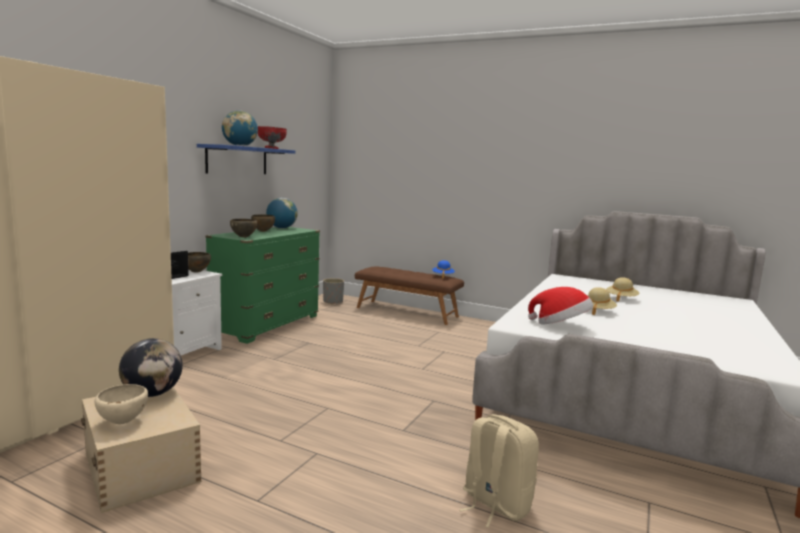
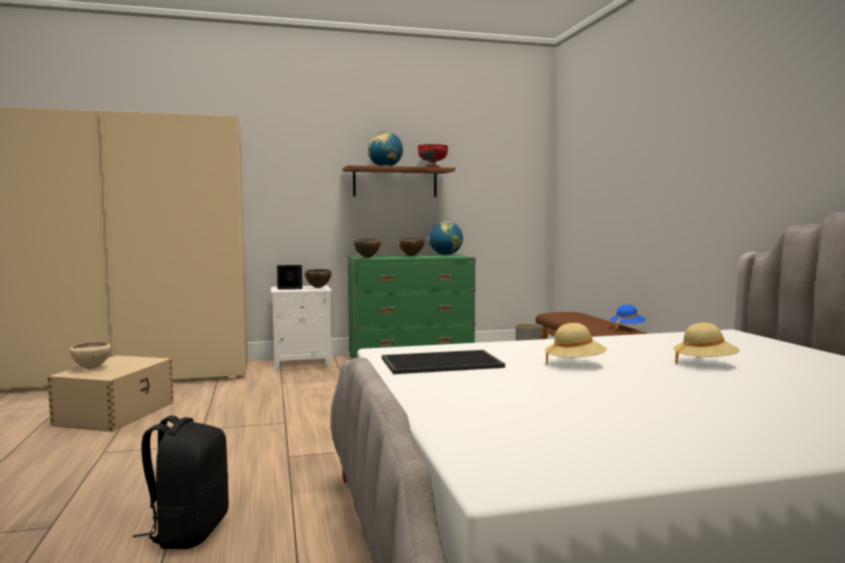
camera: 50 degrees right, 5 degrees down
globe [119,338,183,397] -> none
blue shelf [197,144,295,174] -> brown shelf [343,165,455,197]
beige backpack [460,414,539,528] -> black backpack [133,416,229,549]
hat [528,287,593,324] -> tray [382,350,505,374]

